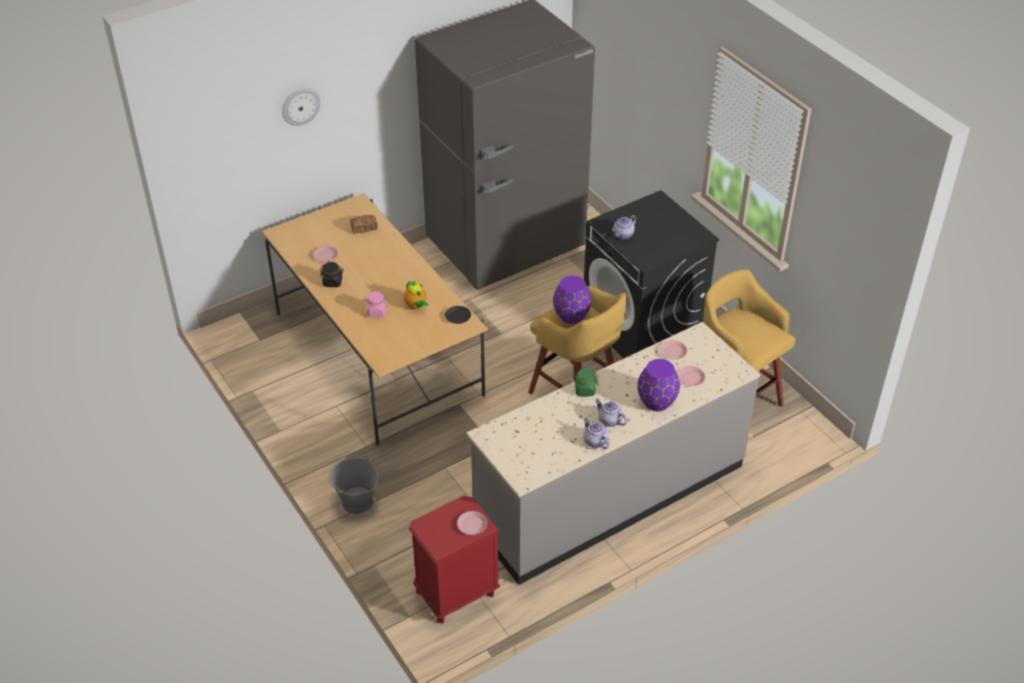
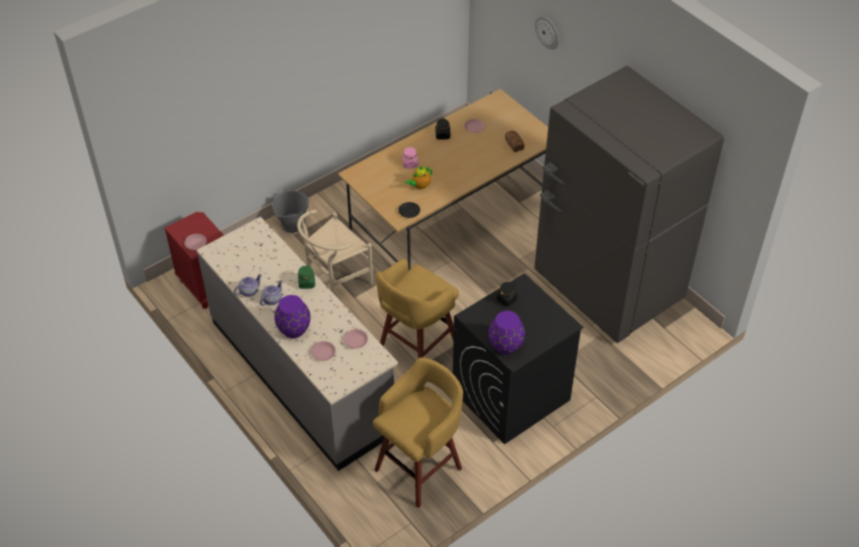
camera: 85 degrees right, 5 degrees up
purple vase [553,276,591,324] -> purple vase moved to [488,311,525,355]
teapot [612,215,636,239] -> black jar [496,282,517,307]
none -> beige chair [297,210,373,295]

